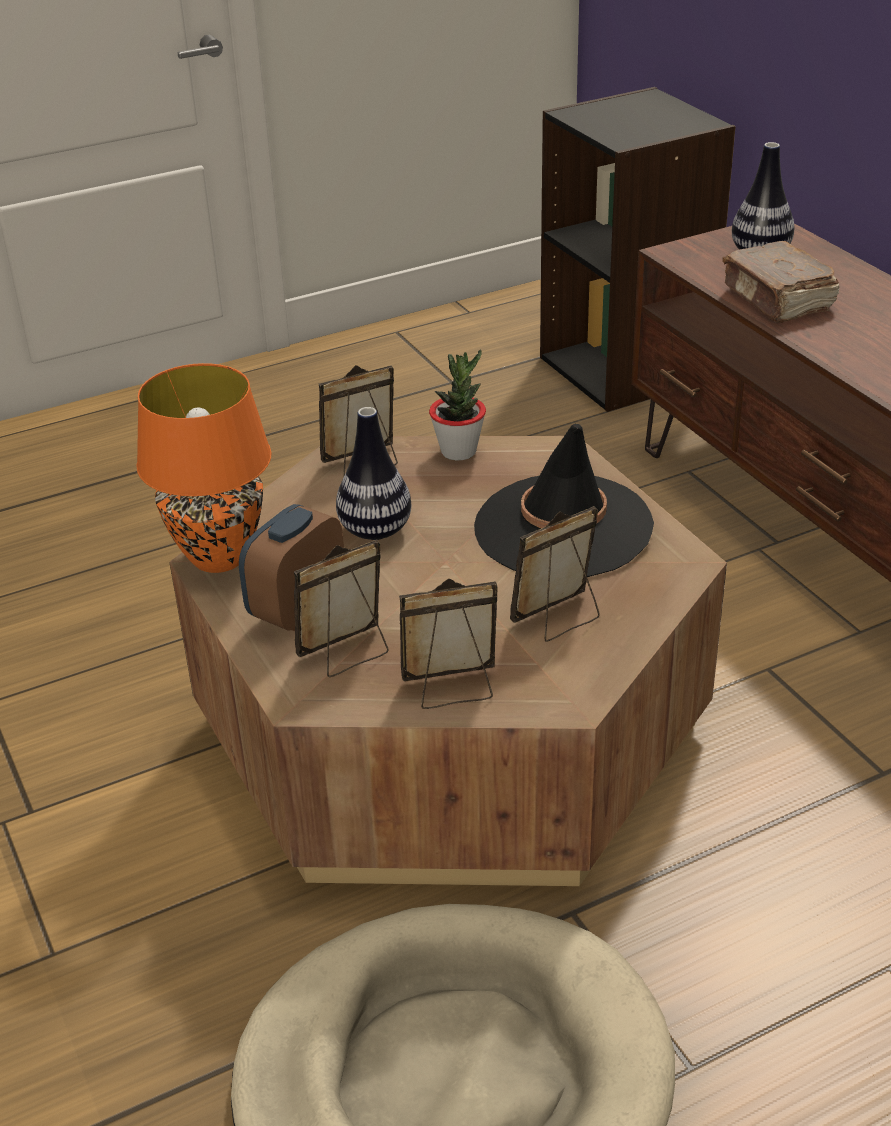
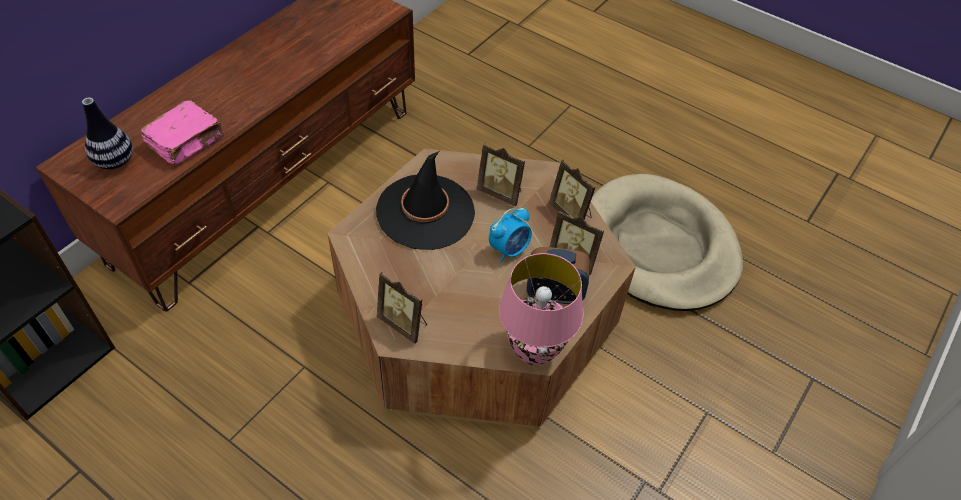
camera: 120 degrees left, 15 degrees up
orange table lamp [136,363,271,573] -> pink table lamp [499,253,584,365]
vase [336,407,411,540] -> none
potted plant [429,349,486,460] -> none
brown book [722,241,840,323] -> pink book [140,100,224,165]
none -> alarm clock [489,207,532,263]

